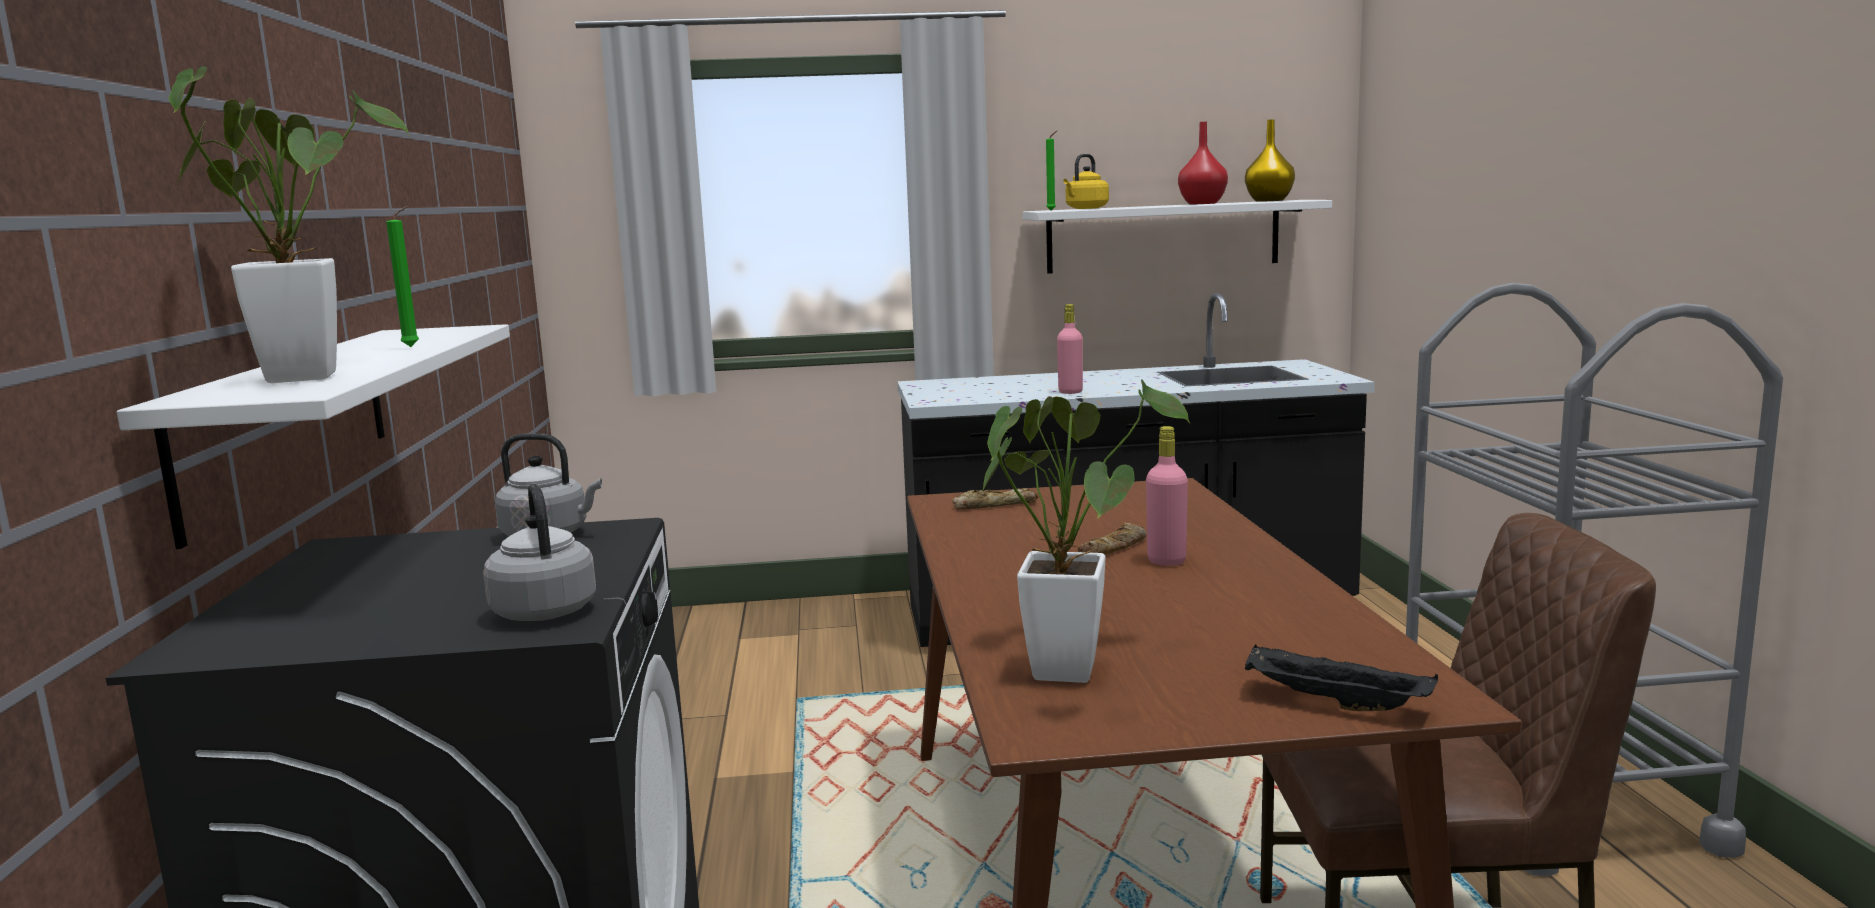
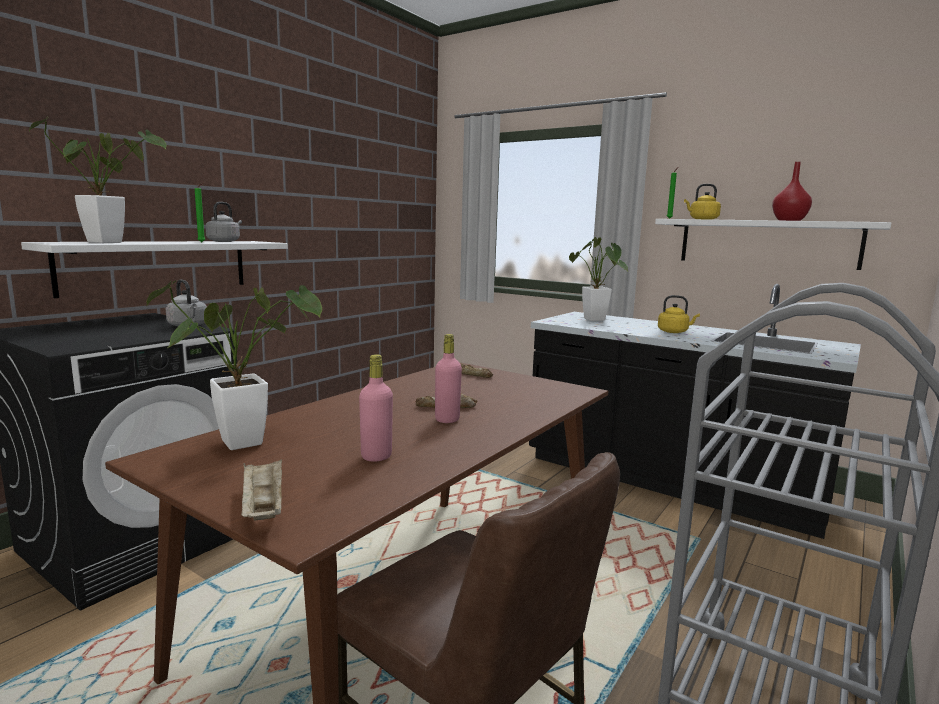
camera: 40 degrees right, 0 degrees up
grey kettle [483,484,596,621] -> grey kettle moved to [205,202,242,242]
pink bottle [1057,304,1083,394] -> pink bottle moved to [359,354,393,462]
yellow vase [1245,119,1295,202] -> none
black tray [1245,644,1438,711] -> beige tray [241,459,282,520]
none -> potted plant [569,237,628,321]
none -> yellow kettle [658,295,700,333]

